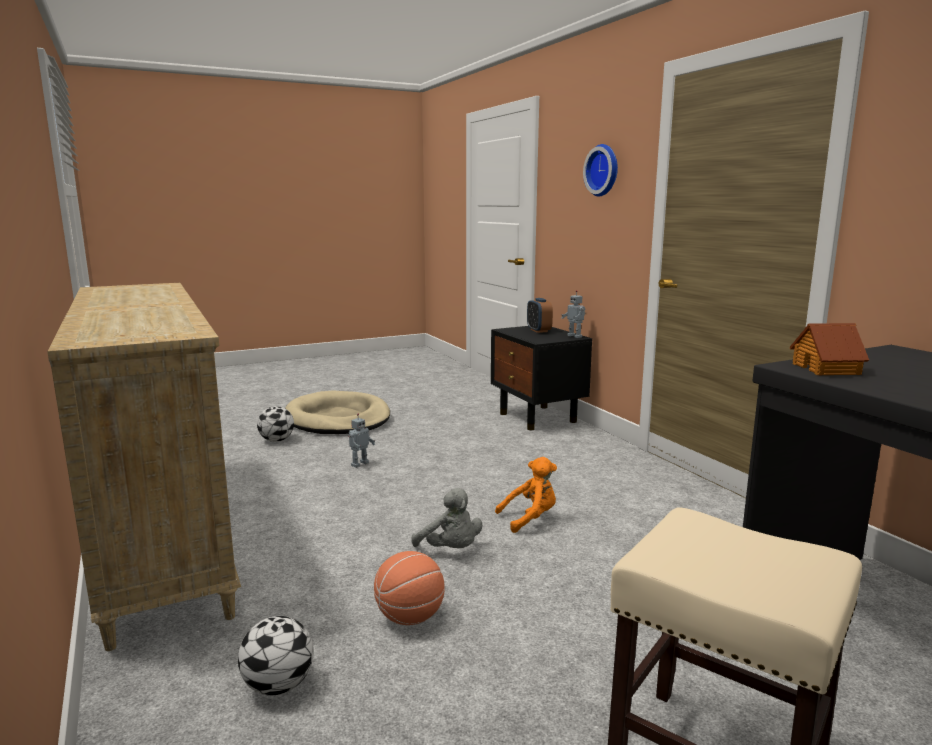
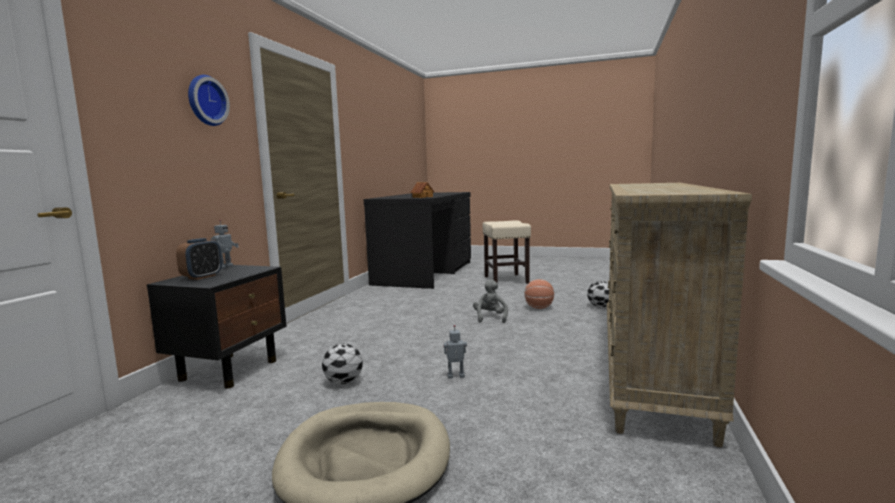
camera: 135 degrees left, 5 degrees down
football [257,406,294,442] -> football moved to [322,343,363,384]
orange plush toy [495,457,557,533] -> none

